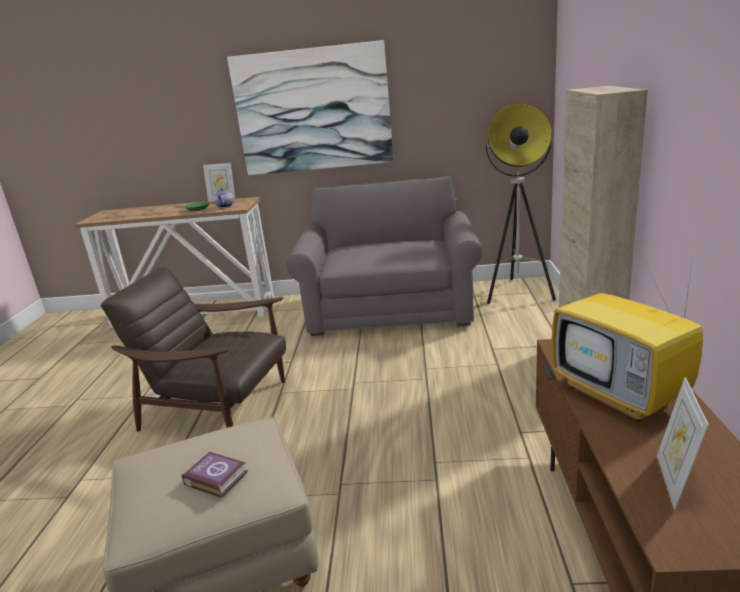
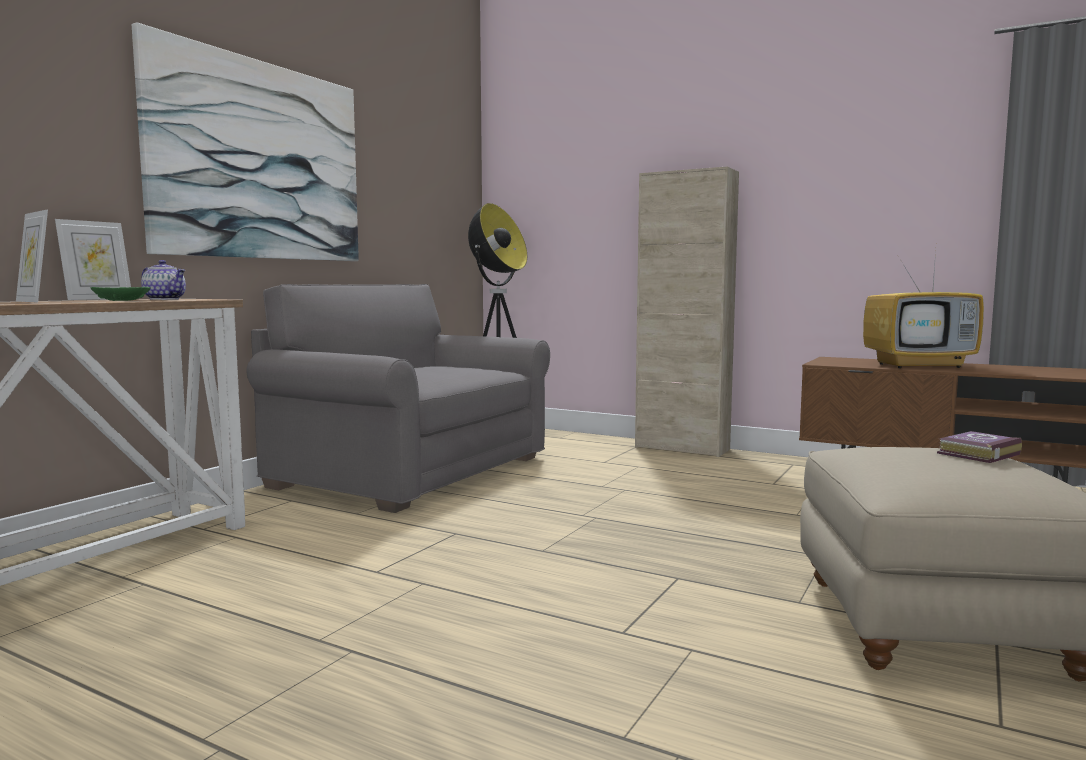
camera: 65 degrees left, 15 degrees down
brown armchair [101,267,286,432] -> none
picture frame [657,377,709,510] -> picture frame moved to [16,210,48,303]

